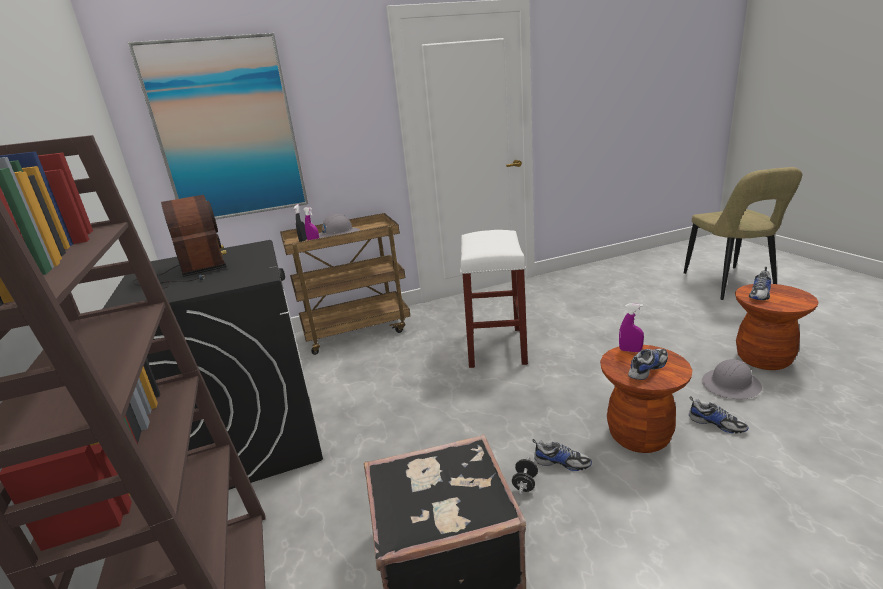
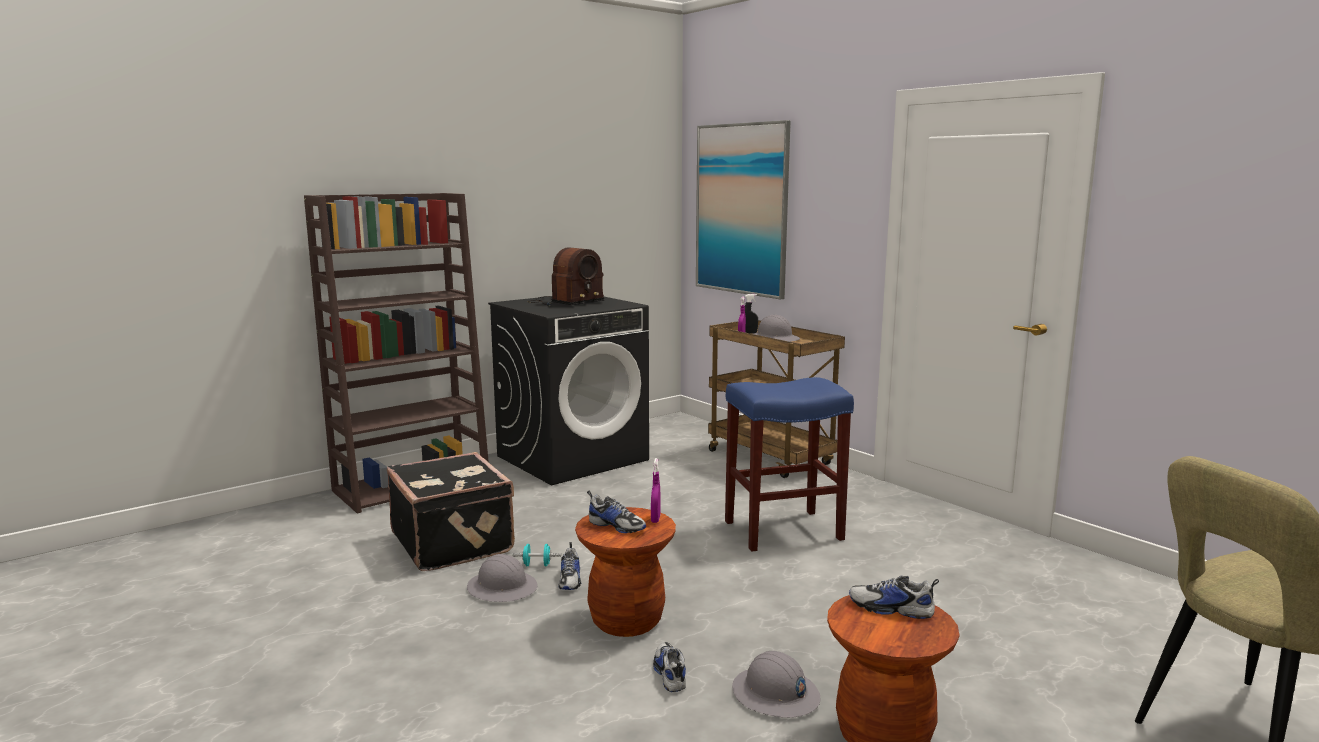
camera: 70 degrees right, 10 degrees down
white stool [461,230,528,368] -> blue stool [725,377,854,552]
black dumbbell [512,457,538,495] -> turquoise dumbbell [513,544,561,566]
shoe [689,396,749,433] -> shoe turned 150 degrees clockwise [653,642,686,692]
none -> grey hard hat [467,554,538,602]

